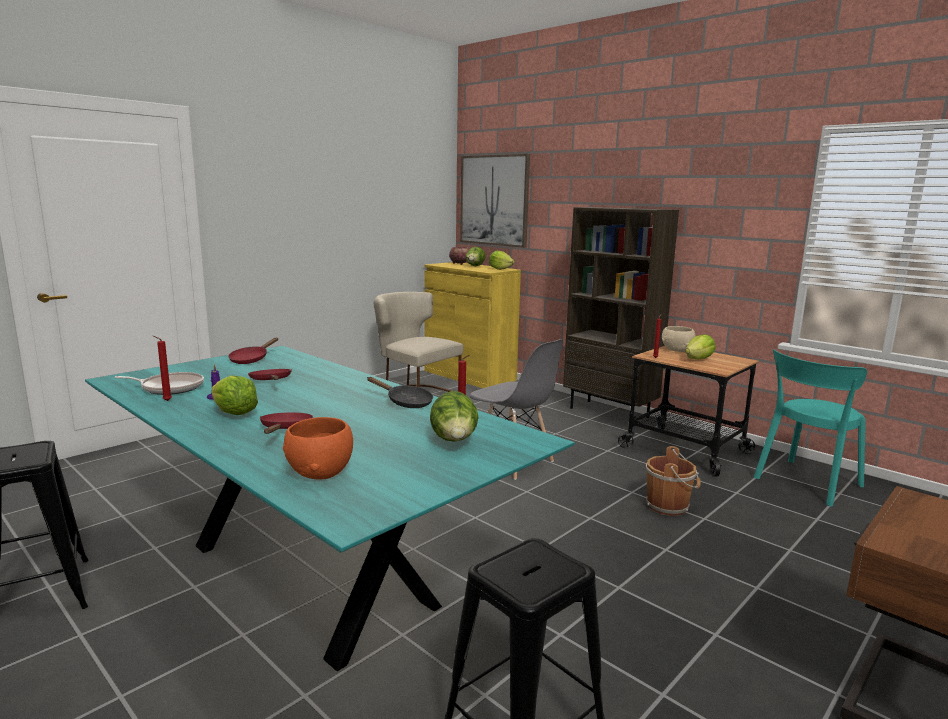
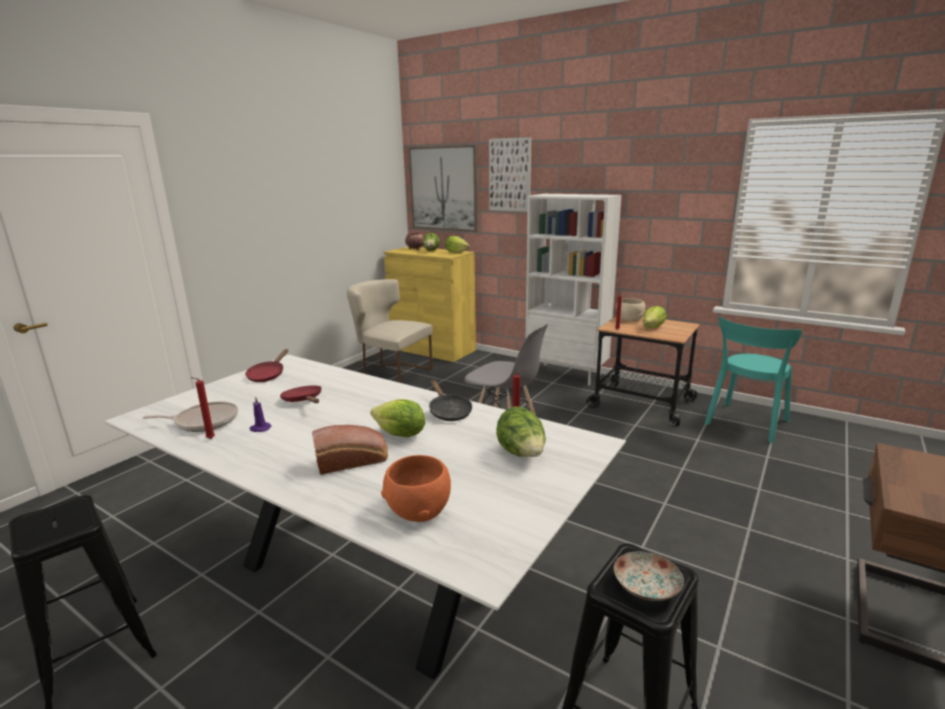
camera: 10 degrees left, 5 degrees up
turquoise dining table [85,346,575,671] -> white dining table [105,355,626,679]
lettuce [212,375,258,415] -> lettuce moved to [370,399,425,437]
red frying pan [260,412,313,434] -> bread [312,425,388,475]
black frying pan [367,377,433,408] -> black frying pan turned 45 degrees clockwise [429,380,472,421]
brown bookcase [563,207,679,418] -> white bookcase [526,194,622,385]
brown bucket [646,446,701,516] -> none
none -> picture [489,137,531,212]
none -> plate [614,552,684,601]

